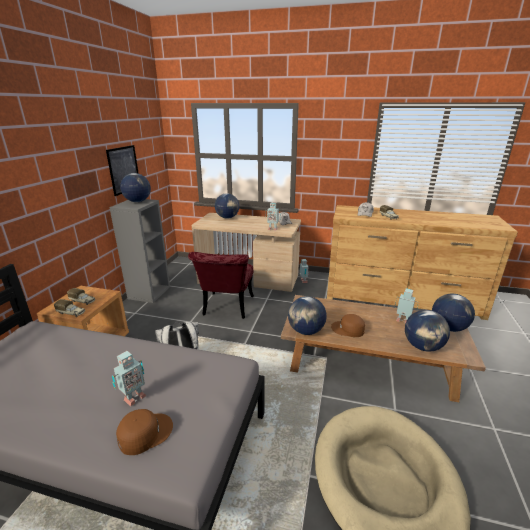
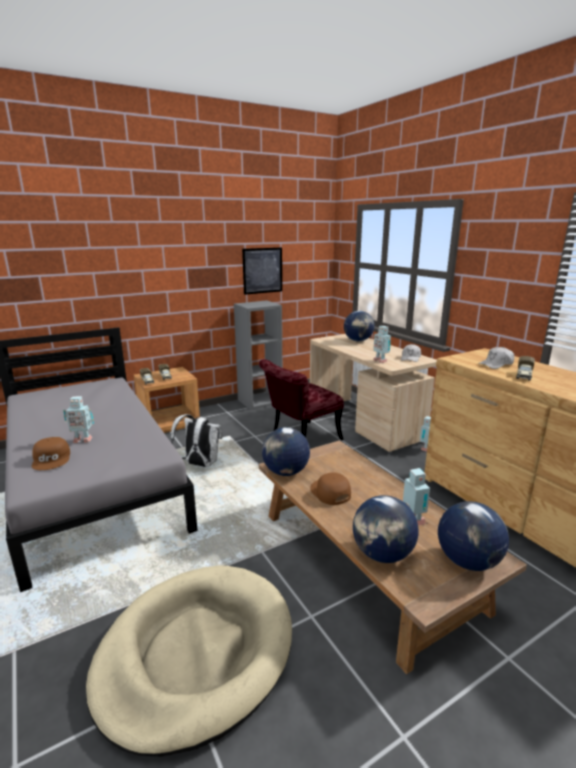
camera: 45 degrees right, 5 degrees down
brown cap [116,409,173,455] -> brown cap turned 60 degrees clockwise [32,437,70,470]
globe [120,173,151,202] -> none

